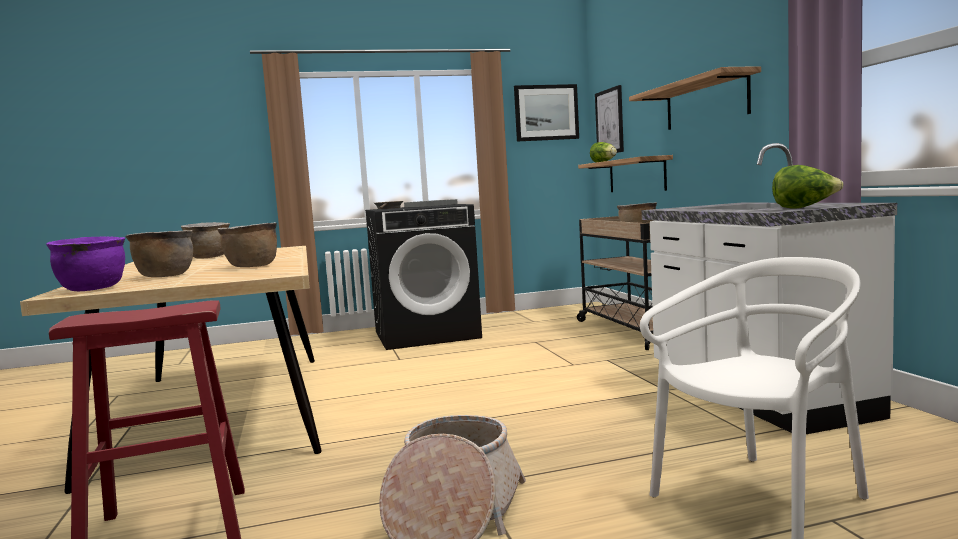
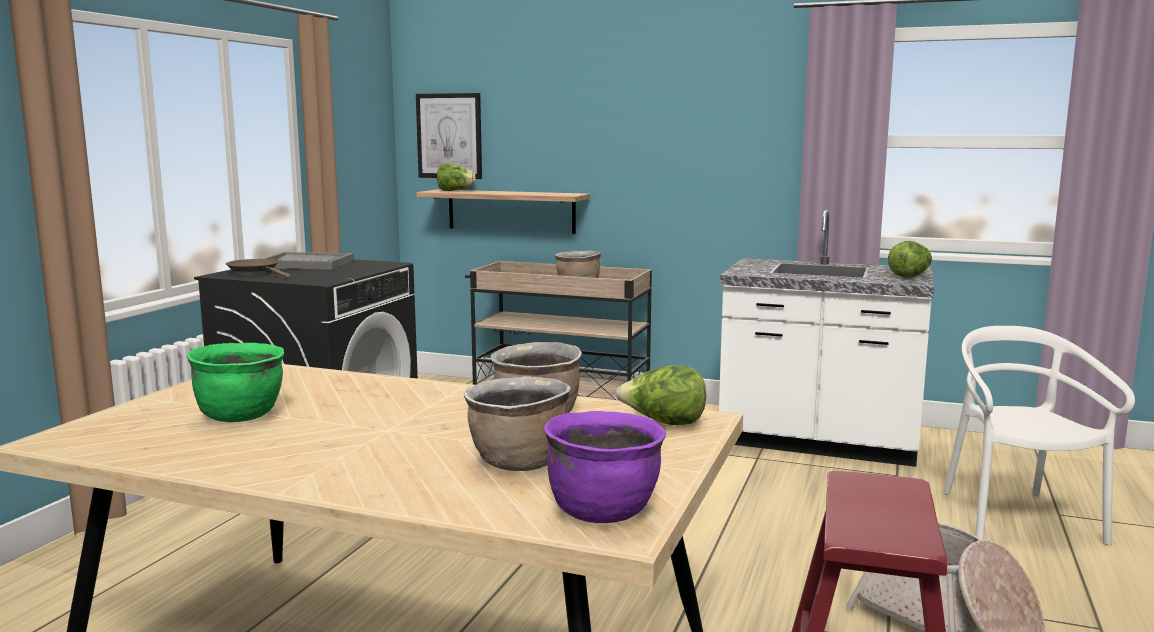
camera: 55 degrees left, 5 degrees up
brown cooking pot [181,222,230,259] -> green cooking pot [186,343,284,422]
picture [514,84,579,141] -> none
shelf [629,66,761,130] -> none
none -> lettuce [616,365,706,425]

